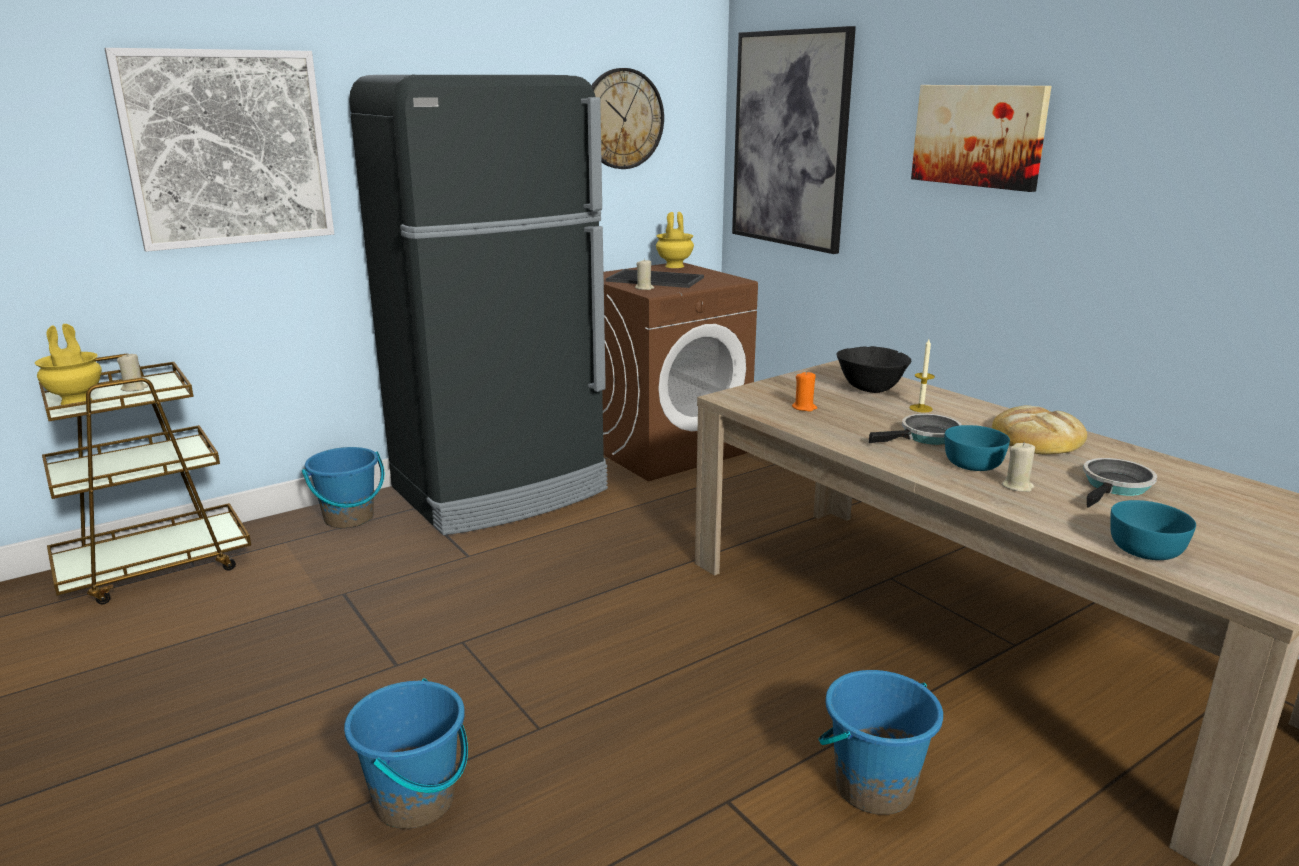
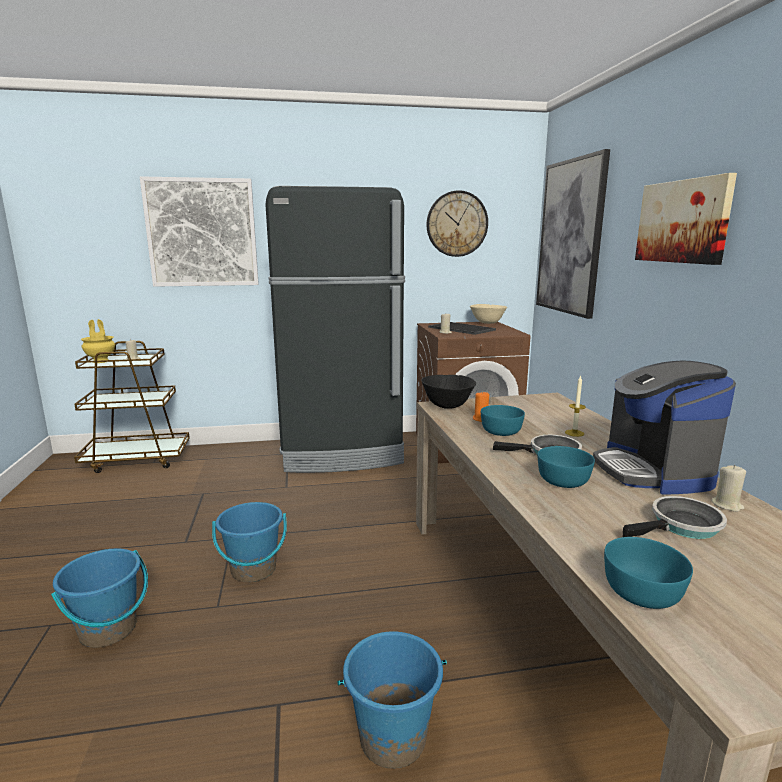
camera: 25 degrees right, 5 degrees down
blue bucket [302,447,384,528] -> blue bucket moved to [212,502,287,582]
yellow vase [656,212,694,268] -> beige bowl [470,304,507,324]
black bowl [836,346,912,393] -> black bowl moved to [421,375,476,409]
bread [992,405,1087,454] -> coffee machine [593,361,736,495]
beige candle [1002,442,1035,492] -> beige candle moved to [711,465,746,512]
none -> turquoise bowl [481,405,525,436]

